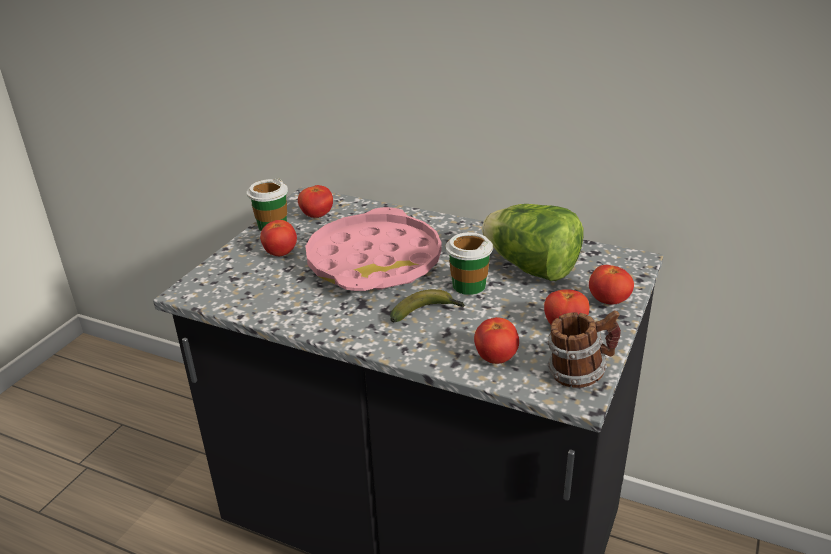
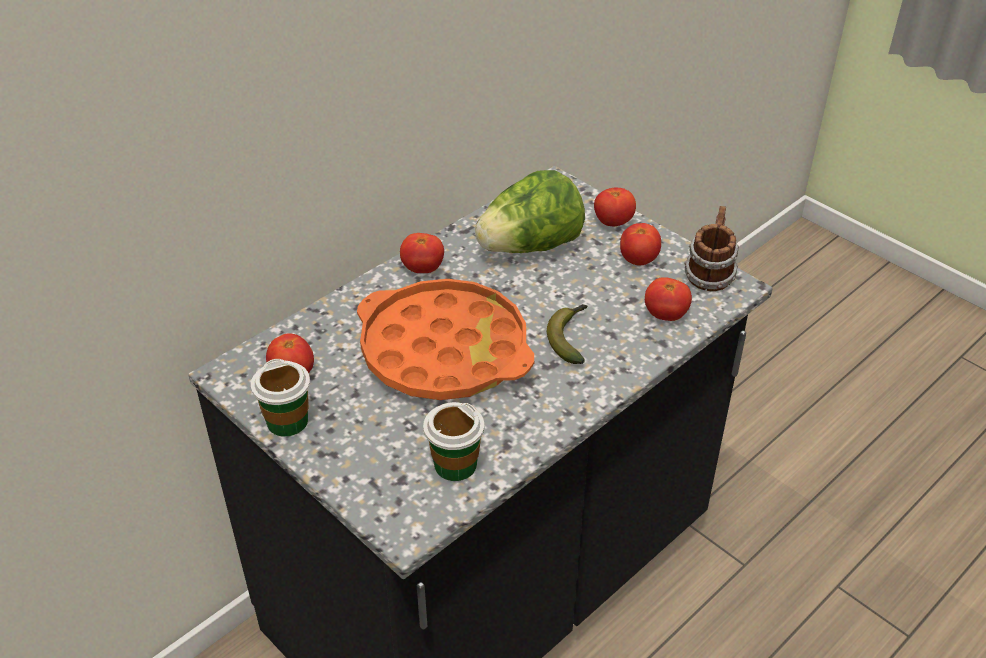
camera: 70 degrees left, 10 degrees up
tomato [260,220,297,256] -> tomato moved to [400,233,444,273]
pink tray [305,207,442,291] -> orange tray [357,279,534,400]
cup [446,232,493,295] -> cup moved to [423,402,484,481]

